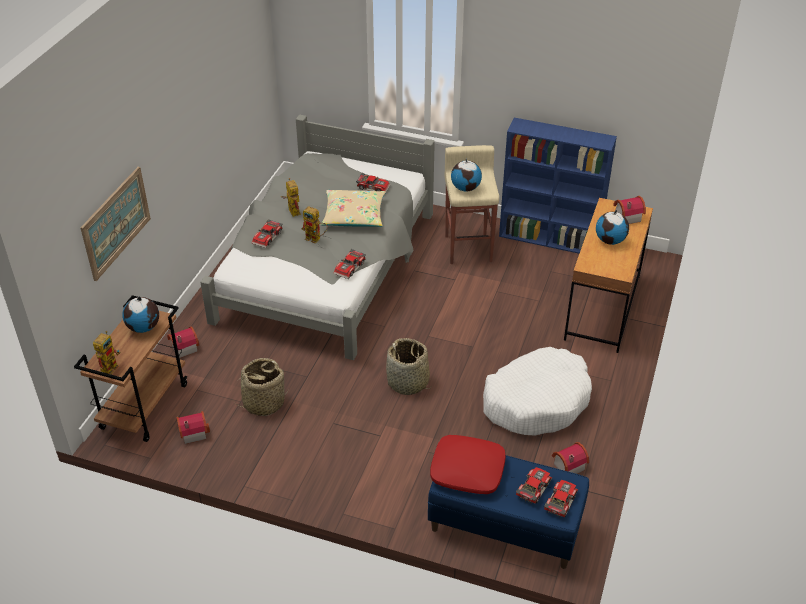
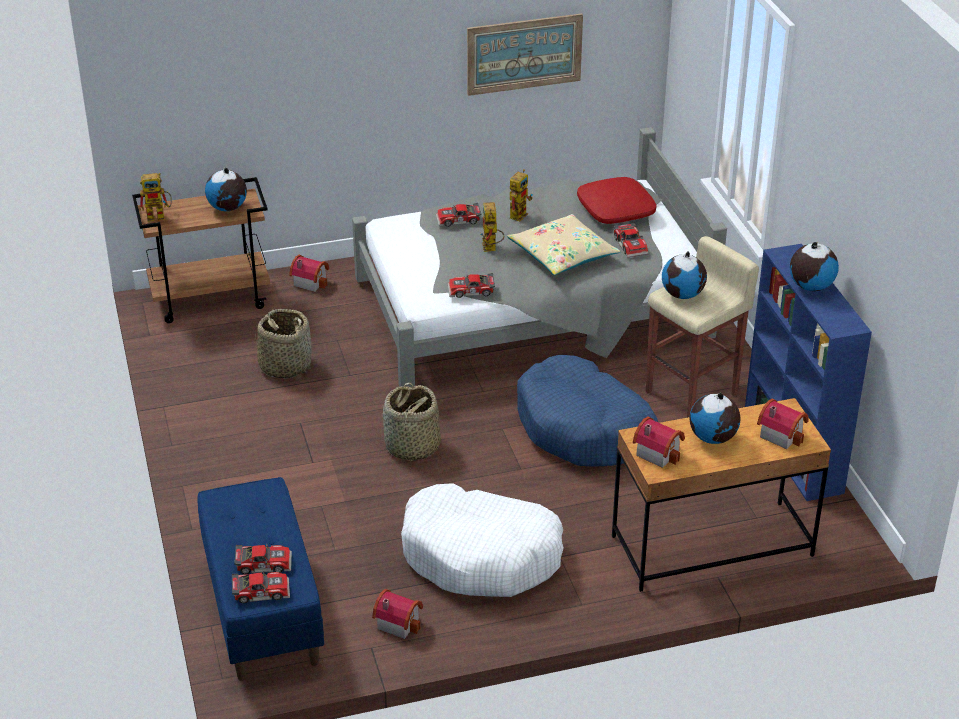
camera: 55 degrees right, 5 degrees down
picture [81,167,151,281] -> picture moved to [467,13,583,96]
toy house [176,411,210,444] -> toy house moved to [633,416,685,468]
red pillow [430,435,506,494] -> red pillow moved to [577,177,657,224]
none -> blue dog bed [517,355,658,467]
none -> globe [790,242,839,291]

